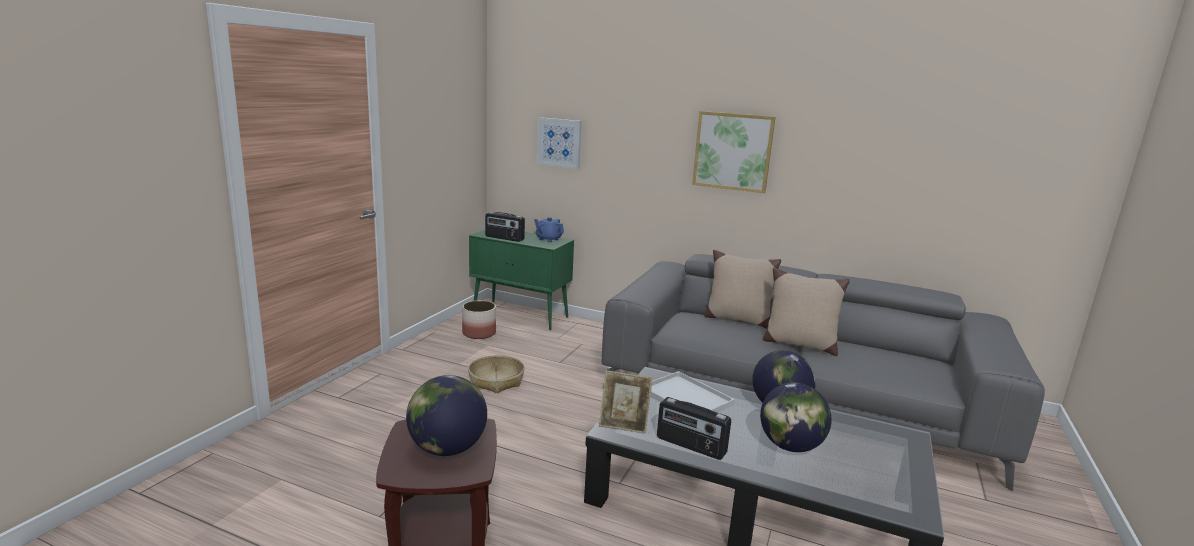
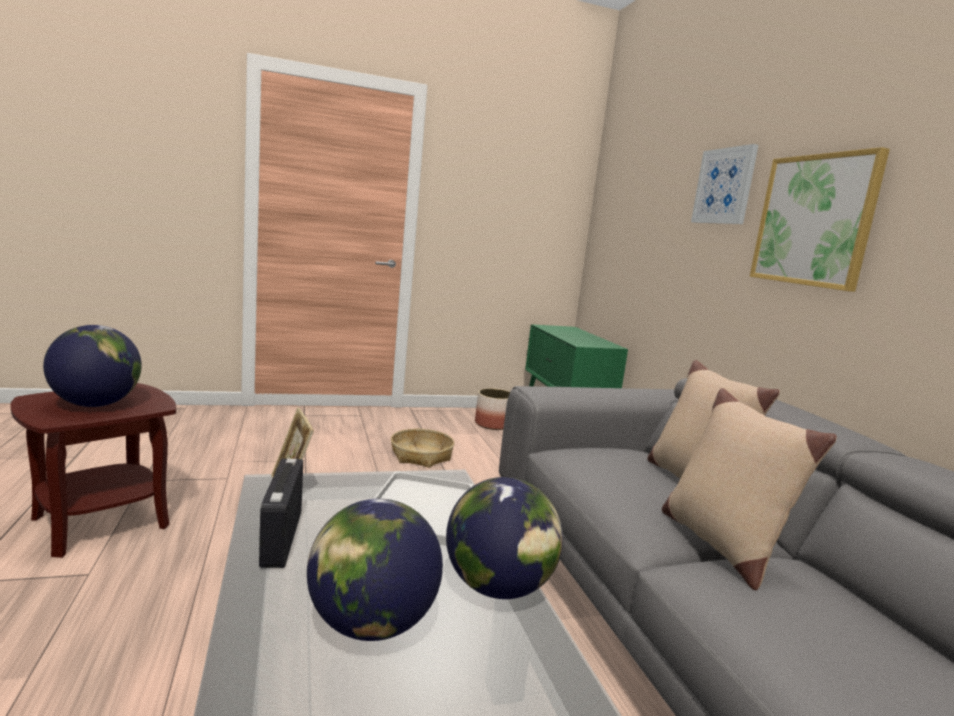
camera: 50 degrees right, 5 degrees down
radio [485,212,525,242] -> none
blue teapot [534,217,564,242] -> none
picture [537,117,582,169] -> picture moved to [691,144,758,224]

